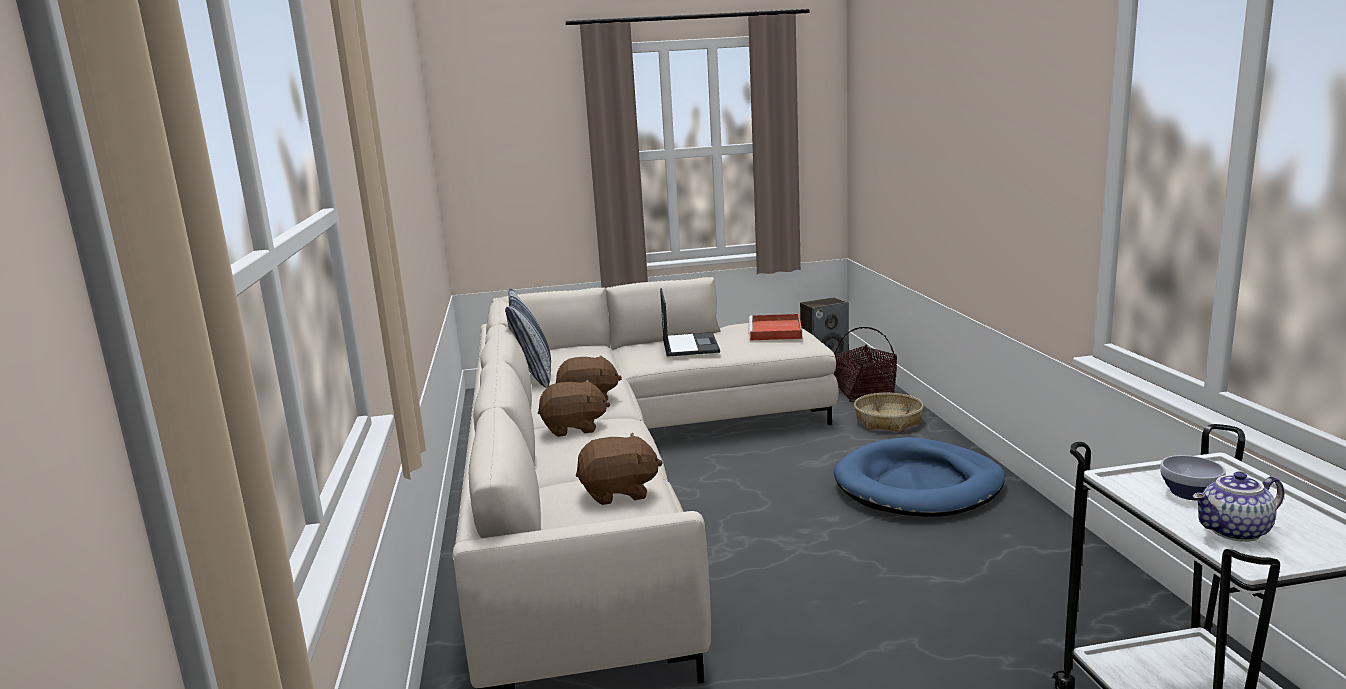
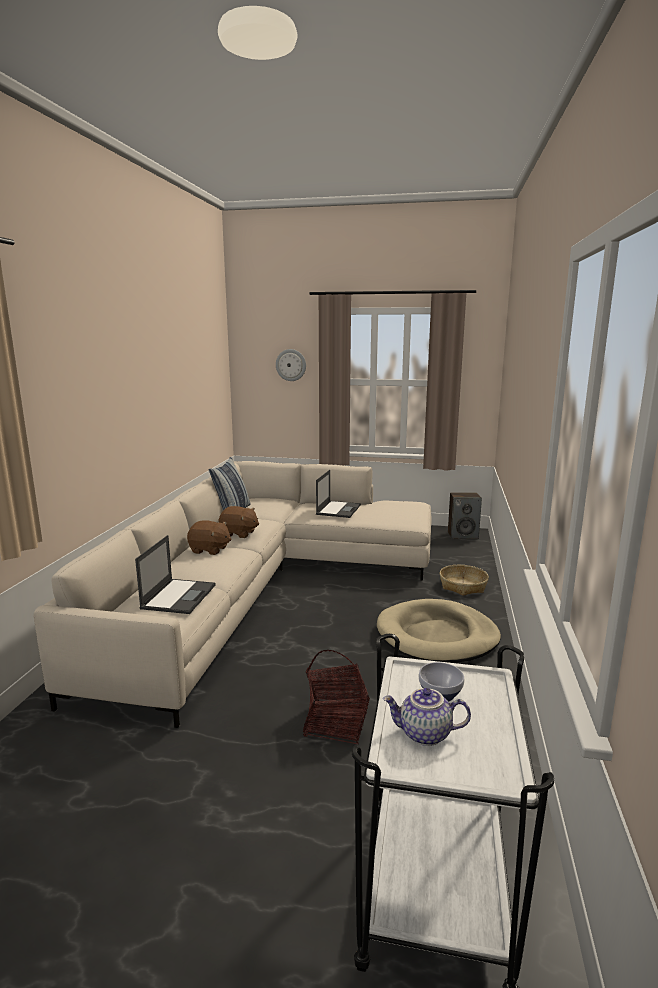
camera: 20 degrees right, 0 degrees up
brown plush toy [576,433,663,505] -> laptop [135,535,216,614]
red tray [748,314,802,340] -> none
basket [834,327,897,402] -> basket moved to [303,650,370,744]
blue dog bed [834,437,1005,517] -> beige dog bed [377,599,501,663]
none -> wall clock [276,349,306,381]

